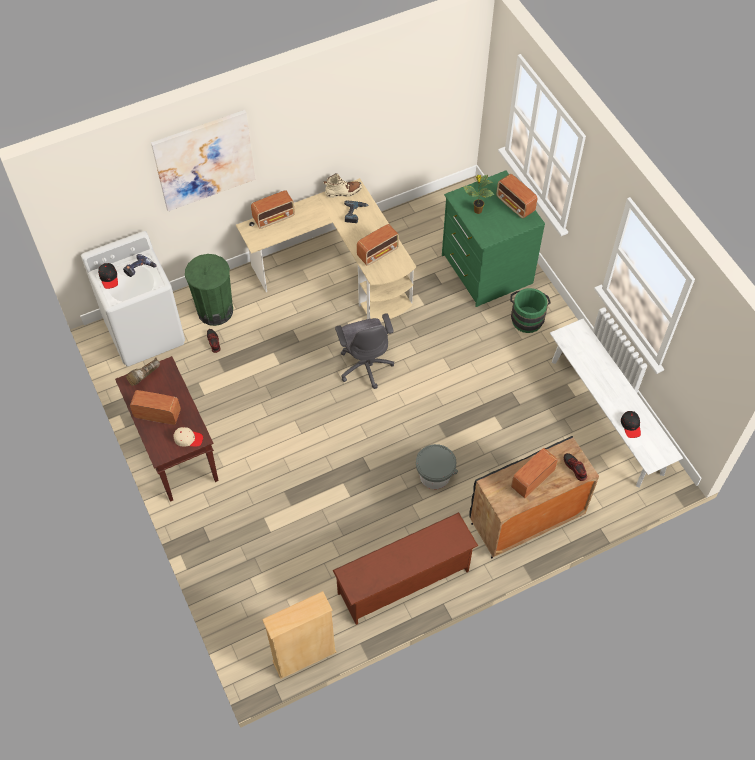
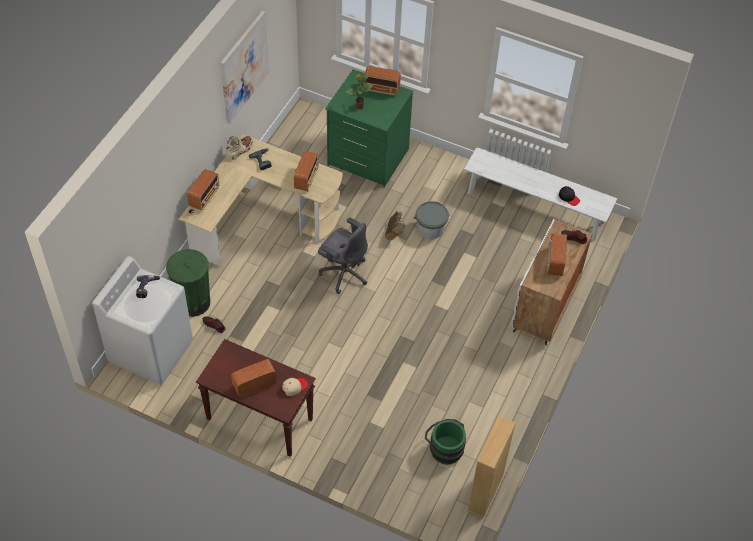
camera: 40 degrees left, 5 degrees down
black cap [98,263,118,289] -> none
brown boot [126,357,160,386] -> brown boot moved to [385,211,405,240]
picture [151,110,255,211] -> picture moved to [220,11,269,124]
brown shoe rack [333,512,478,625] -> none
grey bucket [416,444,458,489] -> grey bucket moved to [414,201,449,239]
black cabinet [469,436,599,559] -> white cabinet [511,219,592,345]
green bucket [510,288,551,333] -> green bucket moved to [425,419,466,465]

